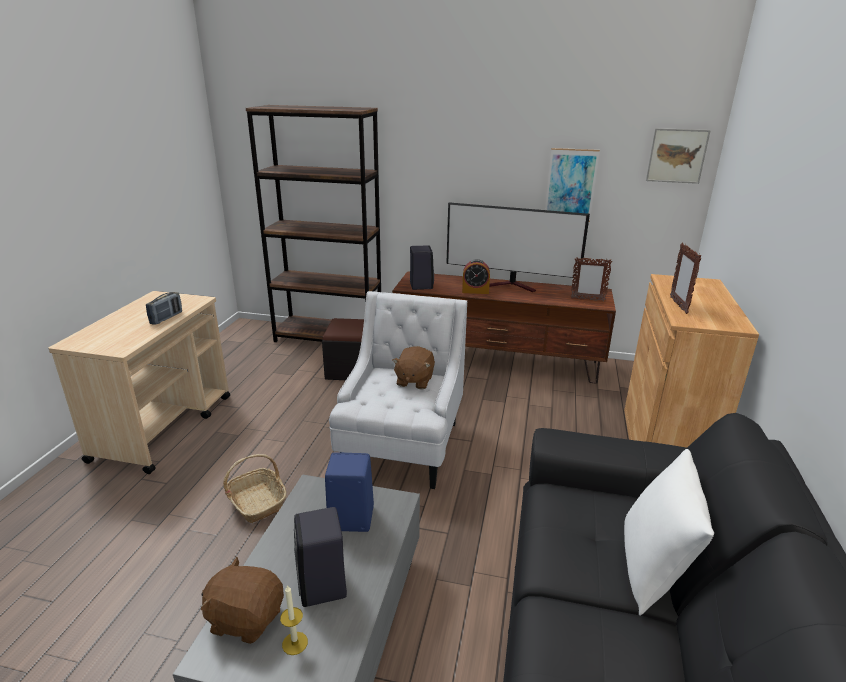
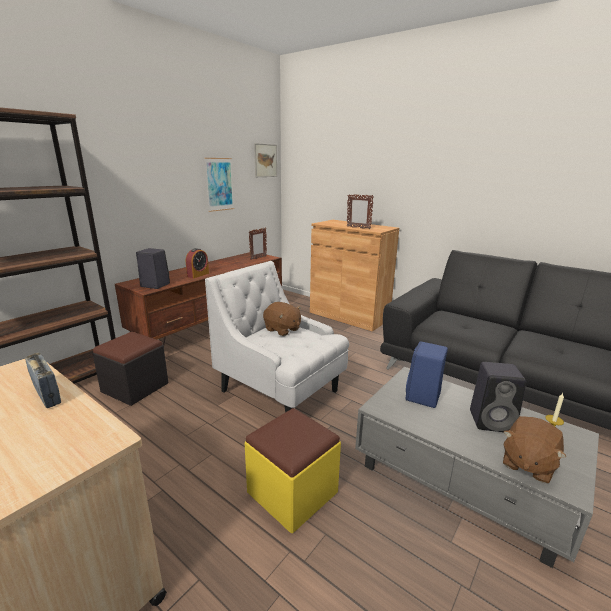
camera: 65 degrees left, 5 degrees down
basket [223,454,286,523] -> yellow ottoman [245,408,341,533]
television [446,202,590,292] -> none
white pillow [624,449,714,616] -> none

